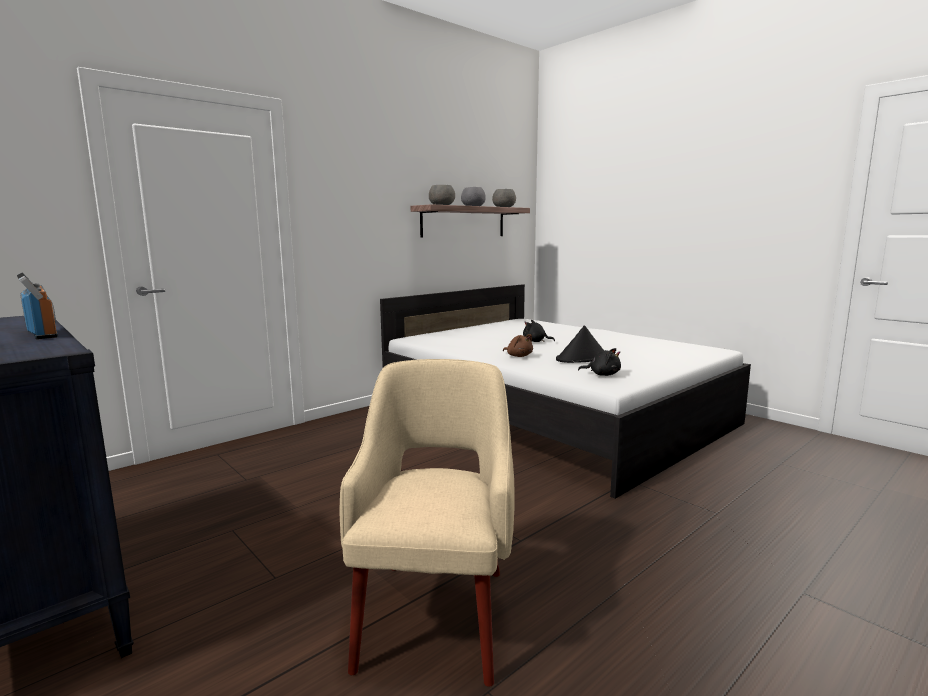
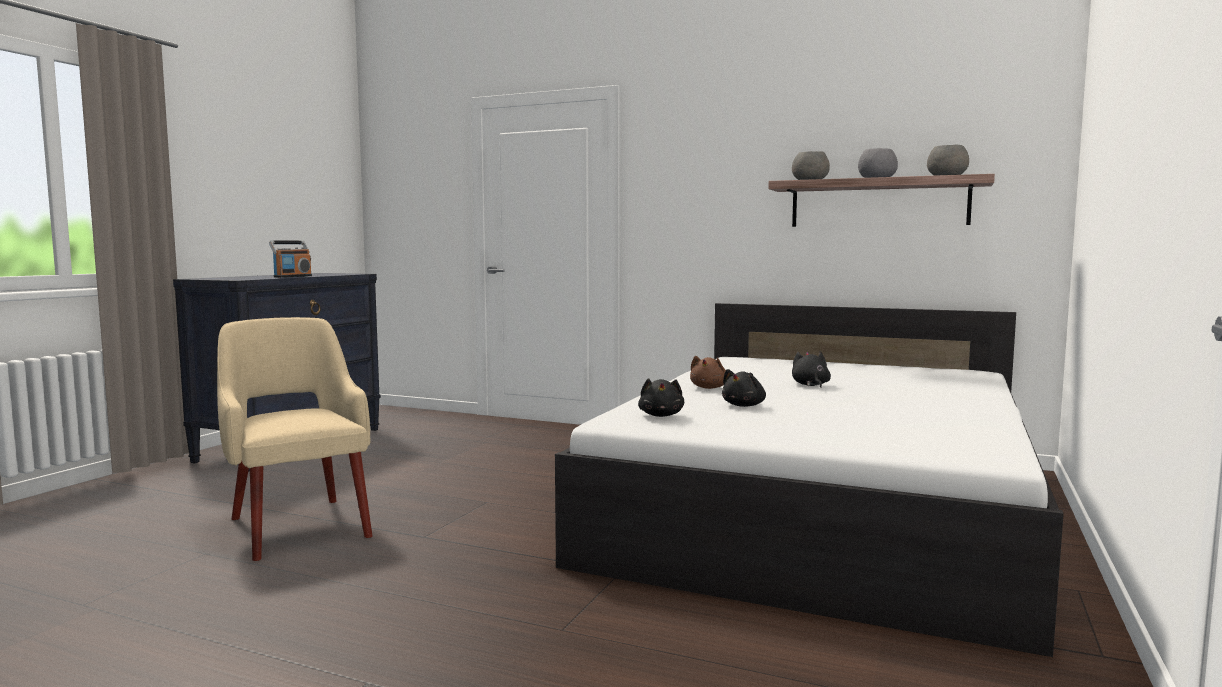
camera: 65 degrees right, 5 degrees down
beige armchair [340,359,514,687] -> beige armchair turned 105 degrees counterclockwise [217,317,372,561]
black hat [556,325,604,363] -> black plush toy [722,369,766,407]

